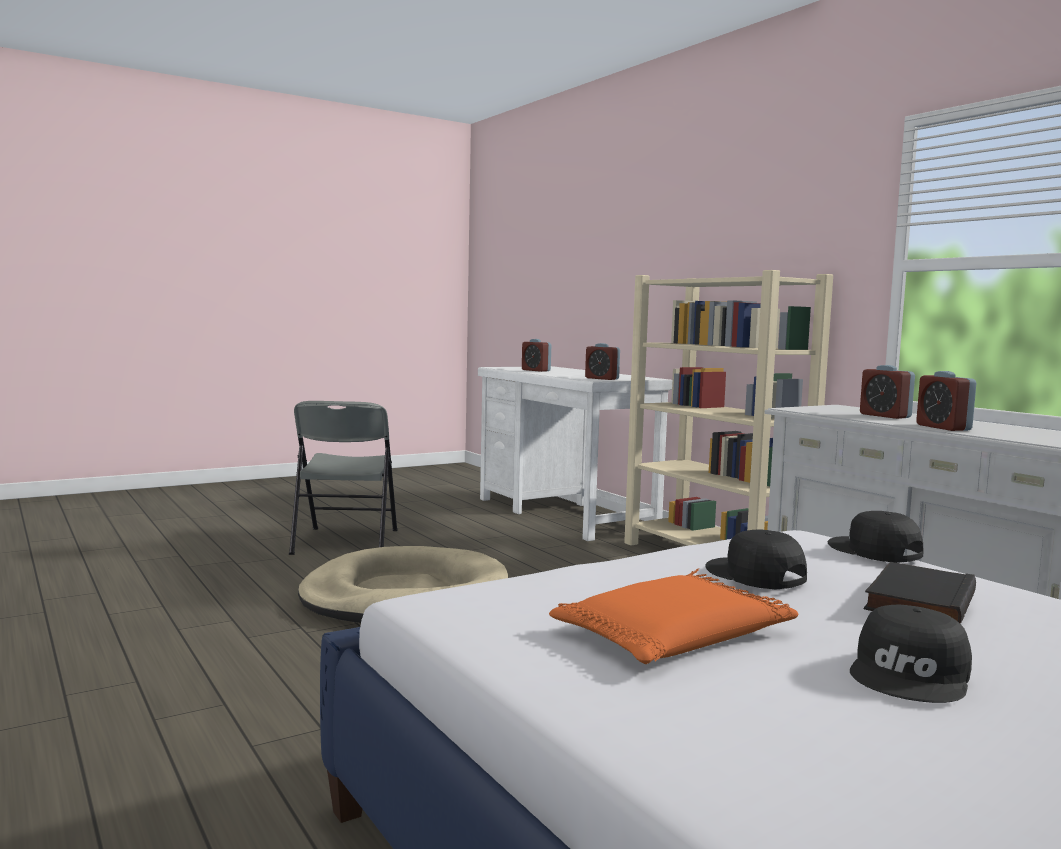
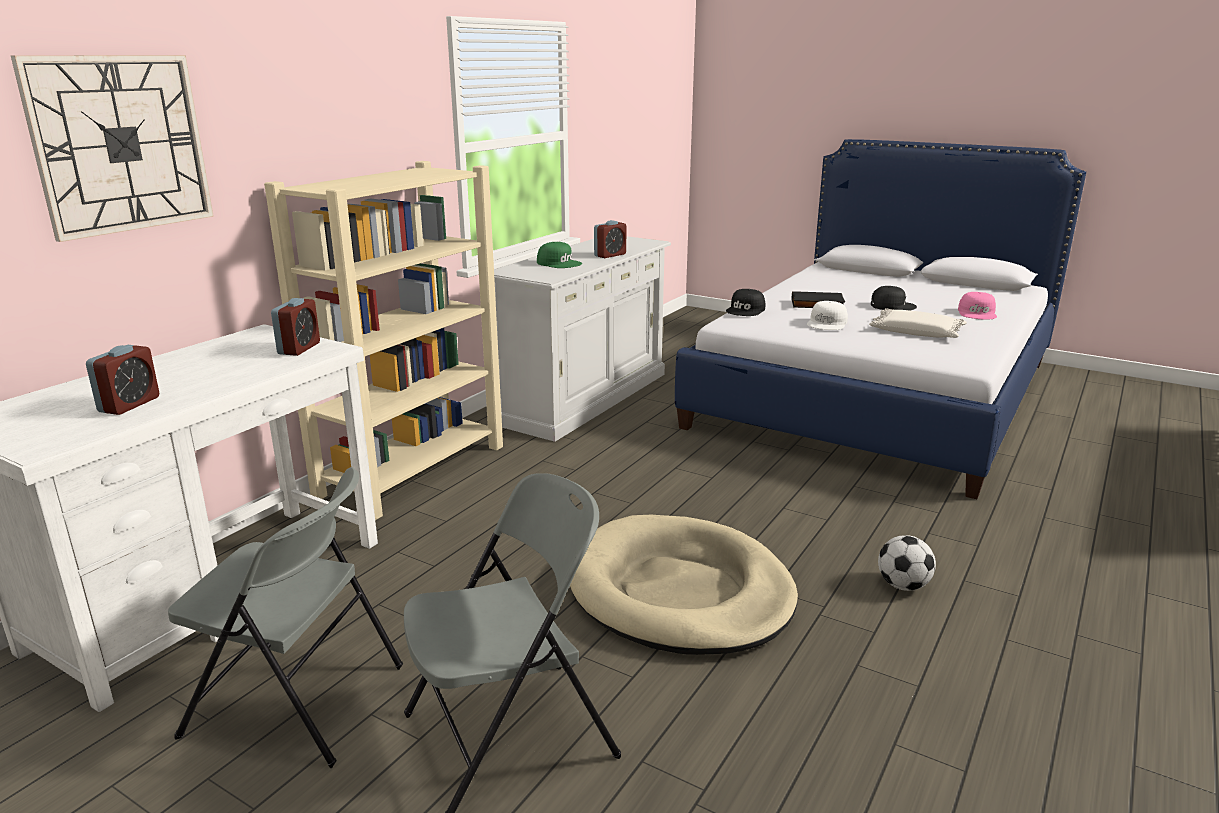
camera: 115 degrees left, 15 degrees up
orange pillow [549,569,798,664] -> white pillow [869,308,967,338]
black cap [705,530,807,589] -> white cap [807,301,848,330]
alarm clock [860,365,915,419] -> green cap [537,242,582,268]
none -> wall clock [10,55,214,242]
none -> grey chair [168,467,403,768]
none -> football [878,535,936,591]
none -> pink cap [958,292,997,319]

